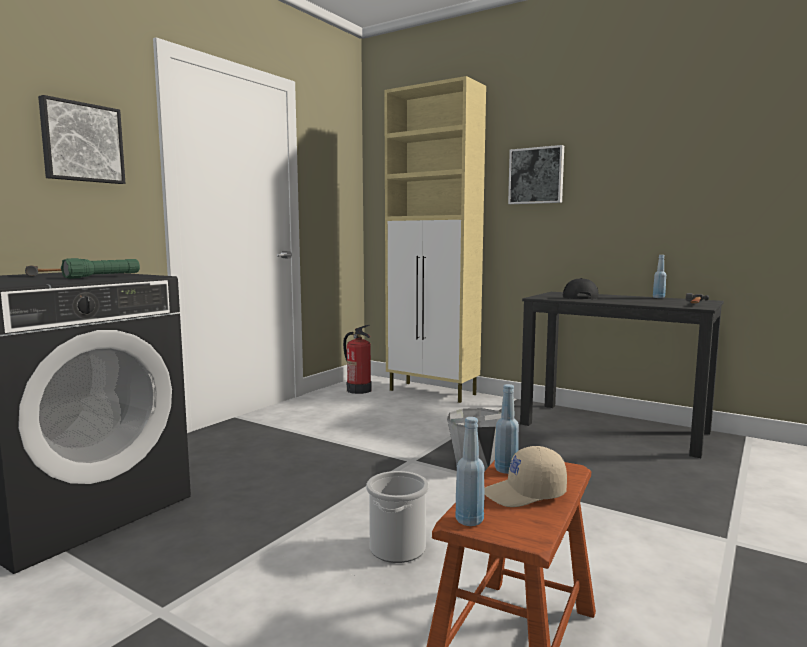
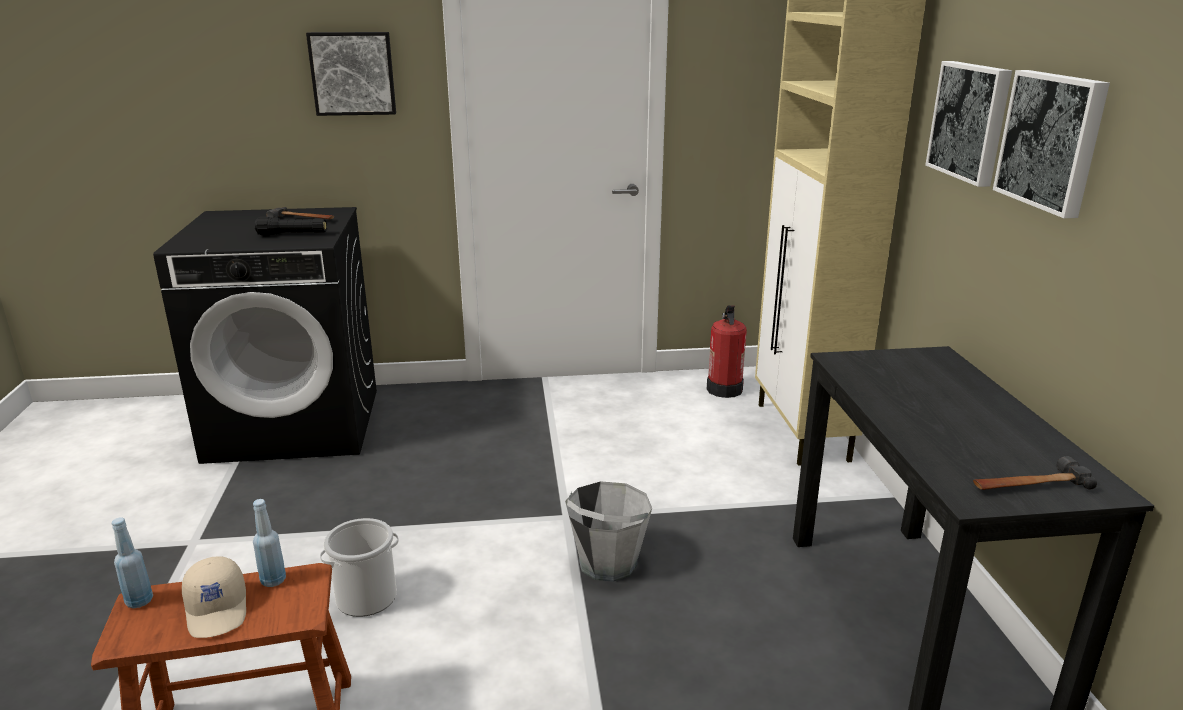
camera: 50 degrees right, 15 degrees up
green flashlight [61,258,140,279] -> black flashlight [255,217,327,235]
beige cap [484,446,567,507] -> beige cap turned 150 degrees counterclockwise [182,556,246,638]
black cap [563,278,599,299] -> none
blue bottle [653,255,666,298] -> none
none -> picture [993,70,1110,218]

